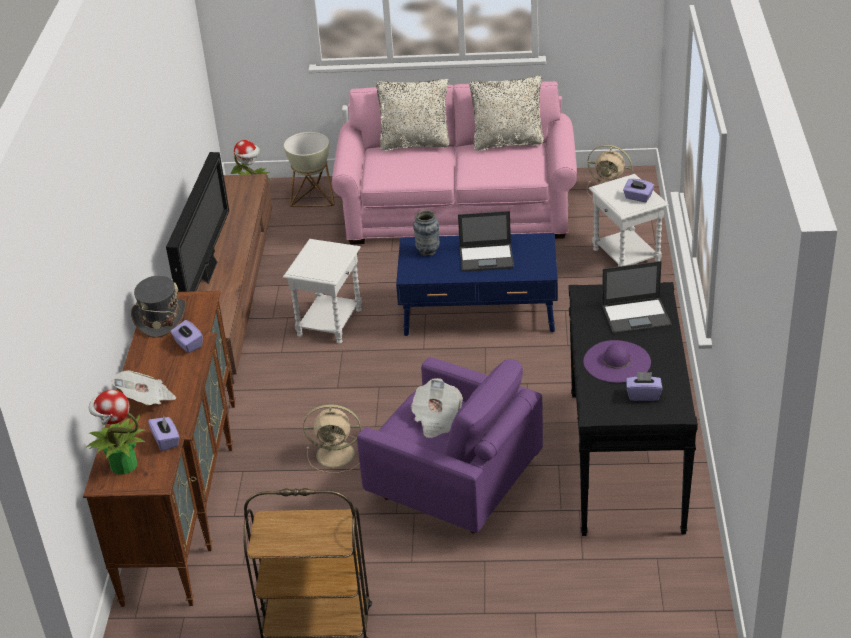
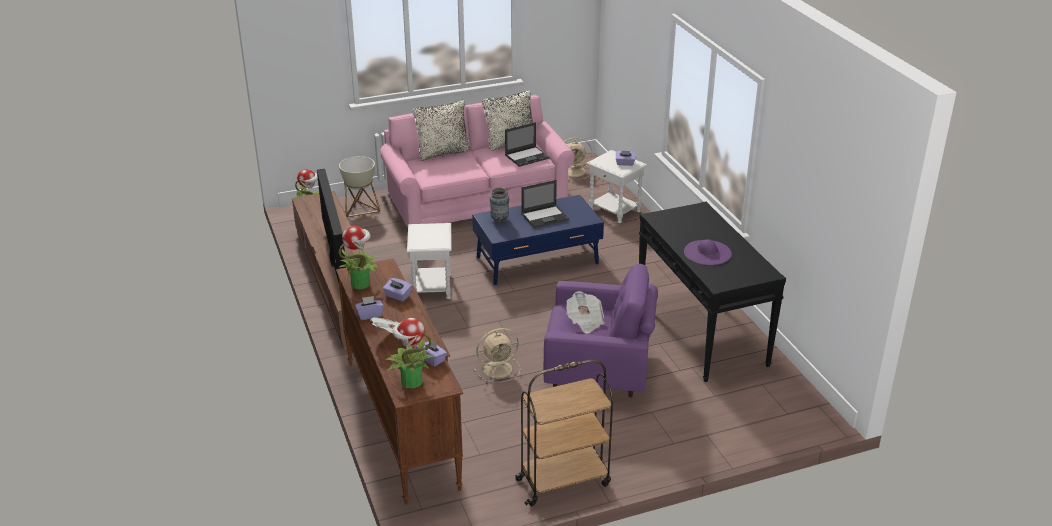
camera: 25 degrees left, 5 degrees down
grey hat [131,276,186,338] -> potted plant [339,226,380,289]
laptop [602,261,672,335] -> laptop moved to [505,122,550,167]
purple tissue box [626,372,663,401] -> purple tissue box moved to [355,296,384,320]

